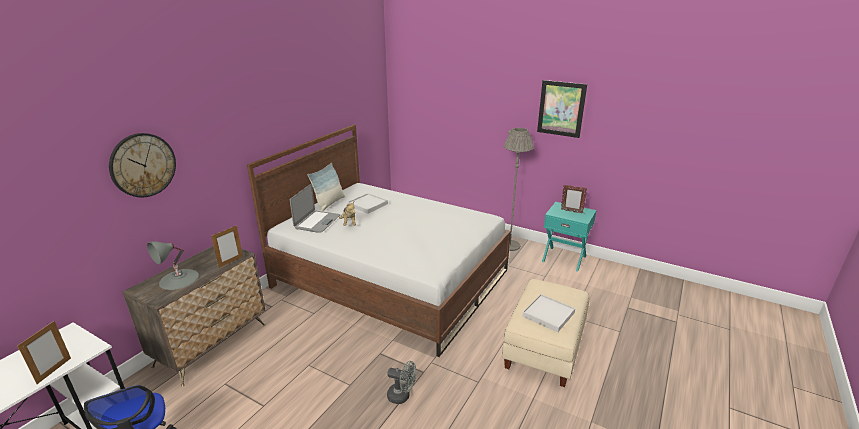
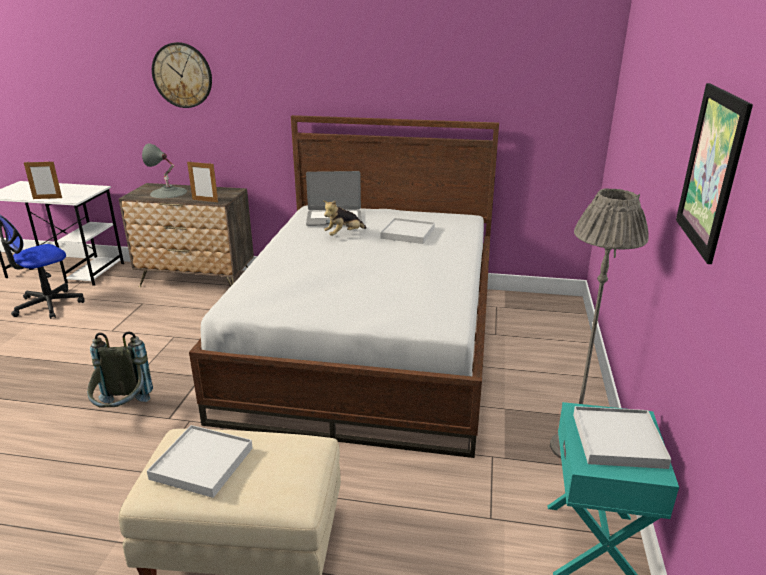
camera: 70 degrees right, 0 degrees up
pillow [307,163,345,211] -> none
grey fan [387,361,417,404] -> grey backpack [87,331,153,408]
picture frame [561,185,587,214] -> white tray [573,406,671,469]

